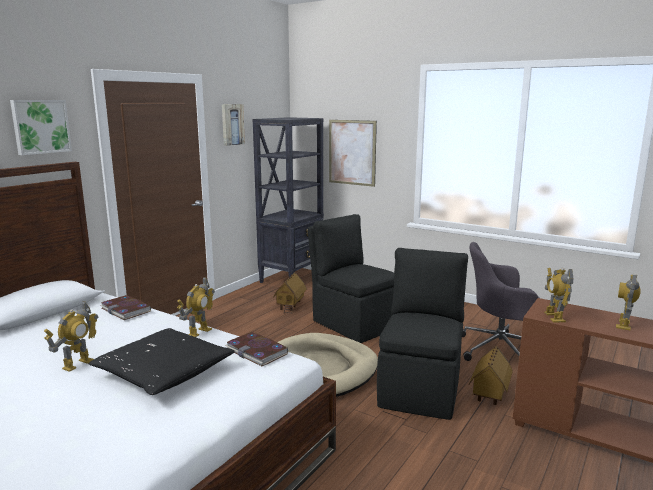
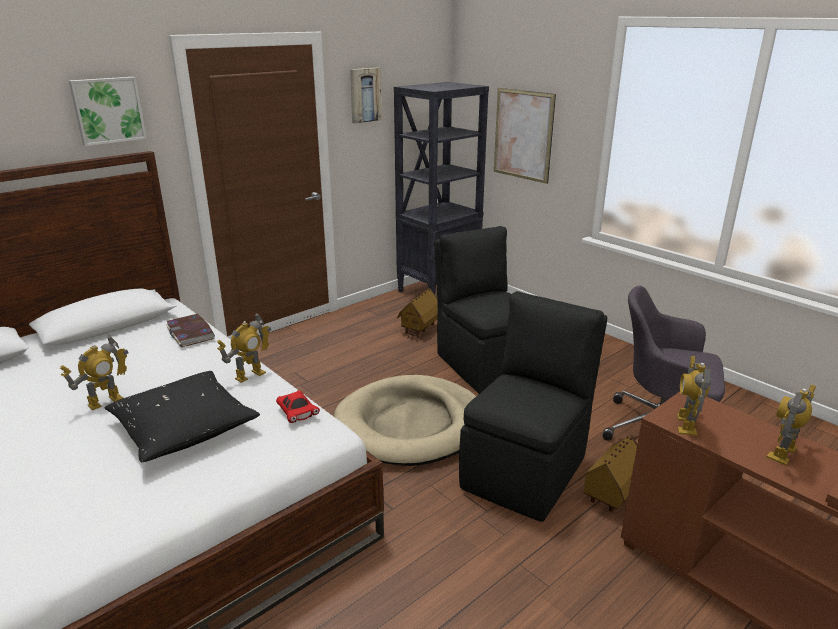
camera: 15 degrees right, 10 degrees up
book [225,332,288,366] -> red toy car [276,390,320,423]

